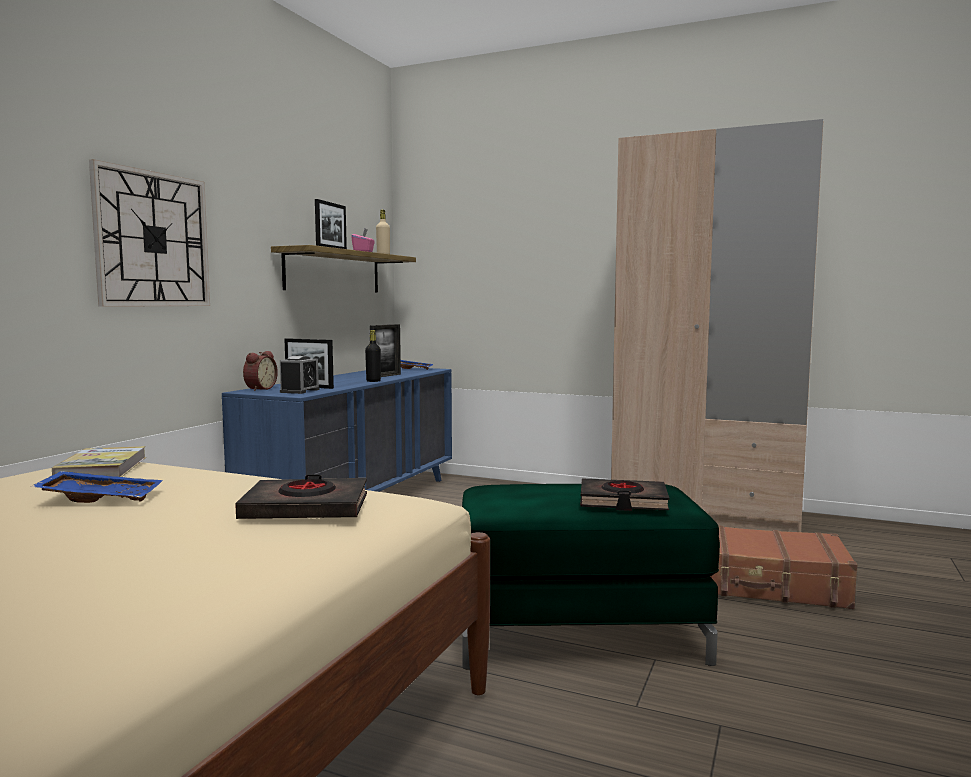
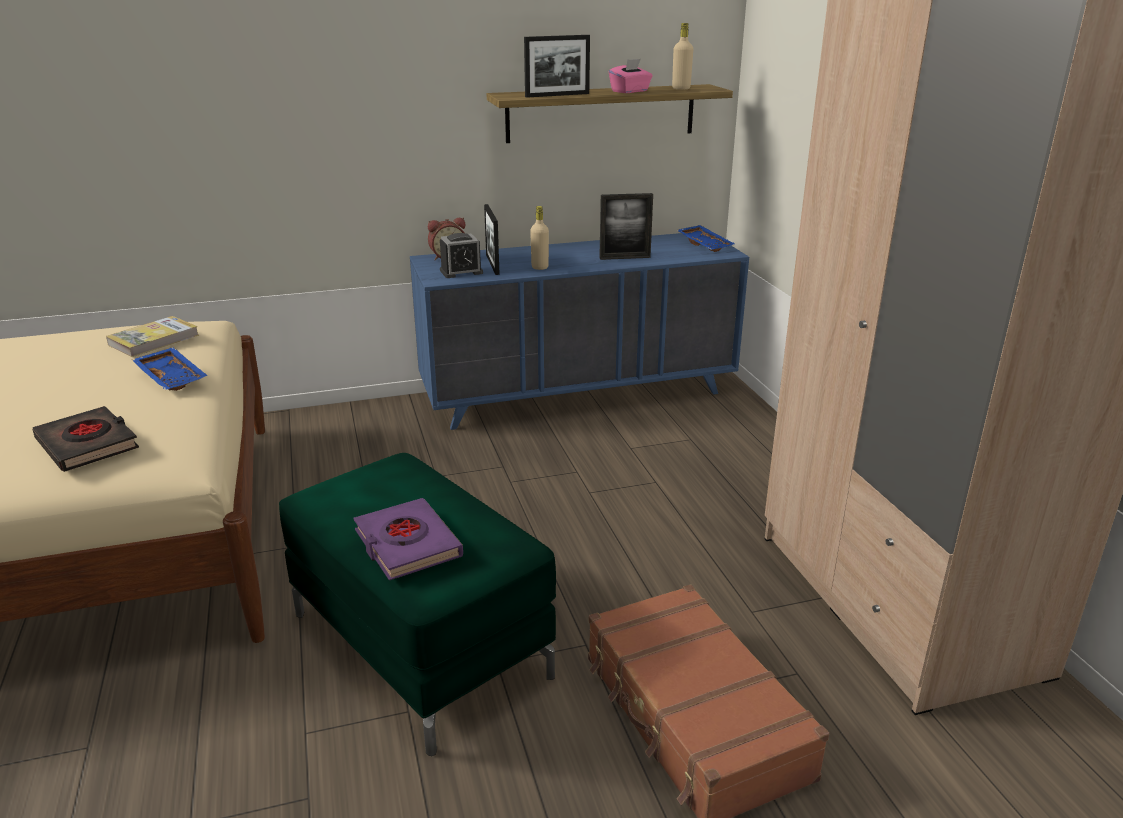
camera: 50 degrees right, 20 degrees up
blue tray [31,471,163,503] -> blue tray moved to [132,347,208,391]
wall clock [89,159,210,307] -> none
black bottle [365,330,381,382] -> none
black book [580,478,670,511] -> purple book [354,498,463,580]
none -> beige bottle [530,206,549,270]

